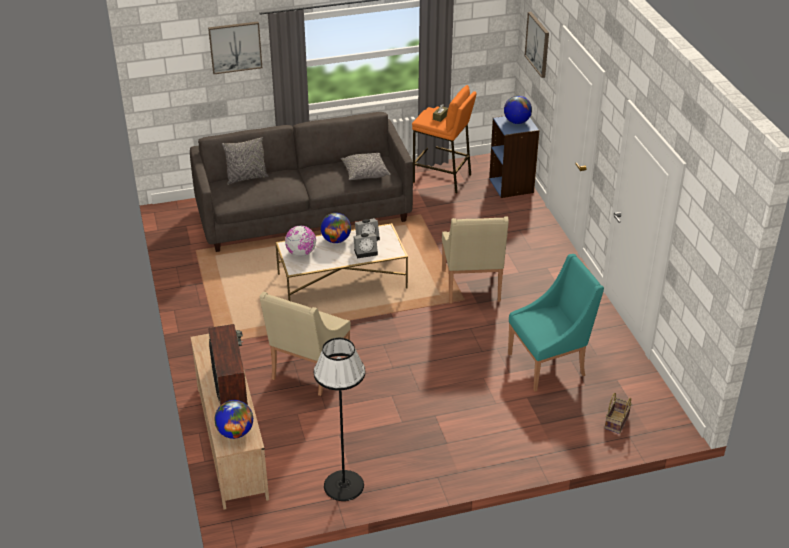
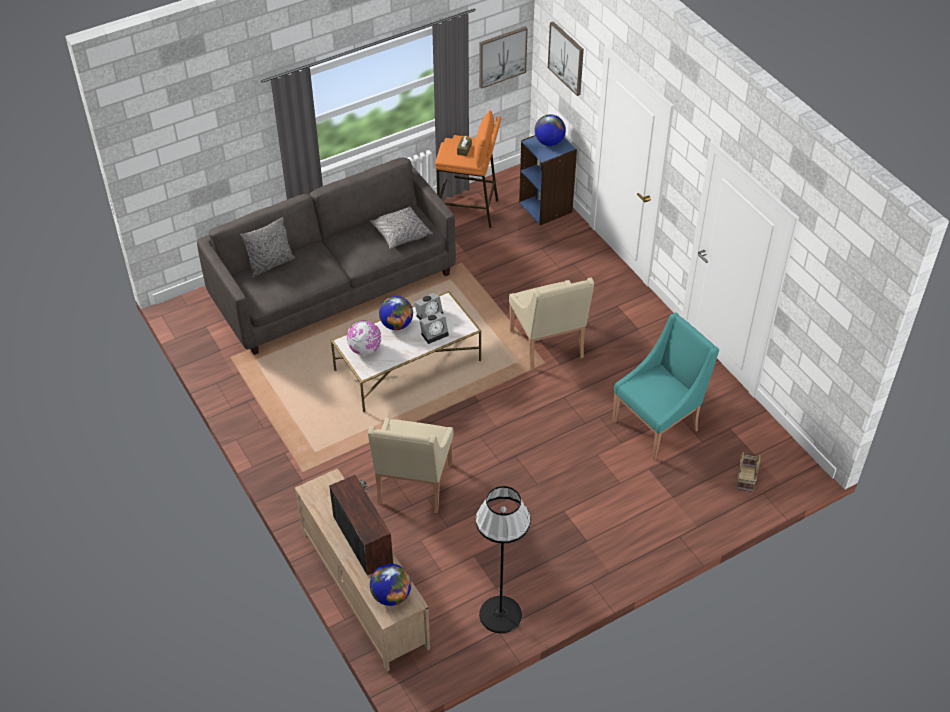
camera: 15 degrees left, 10 degrees up
picture [208,22,262,74] -> picture moved to [479,26,528,89]

